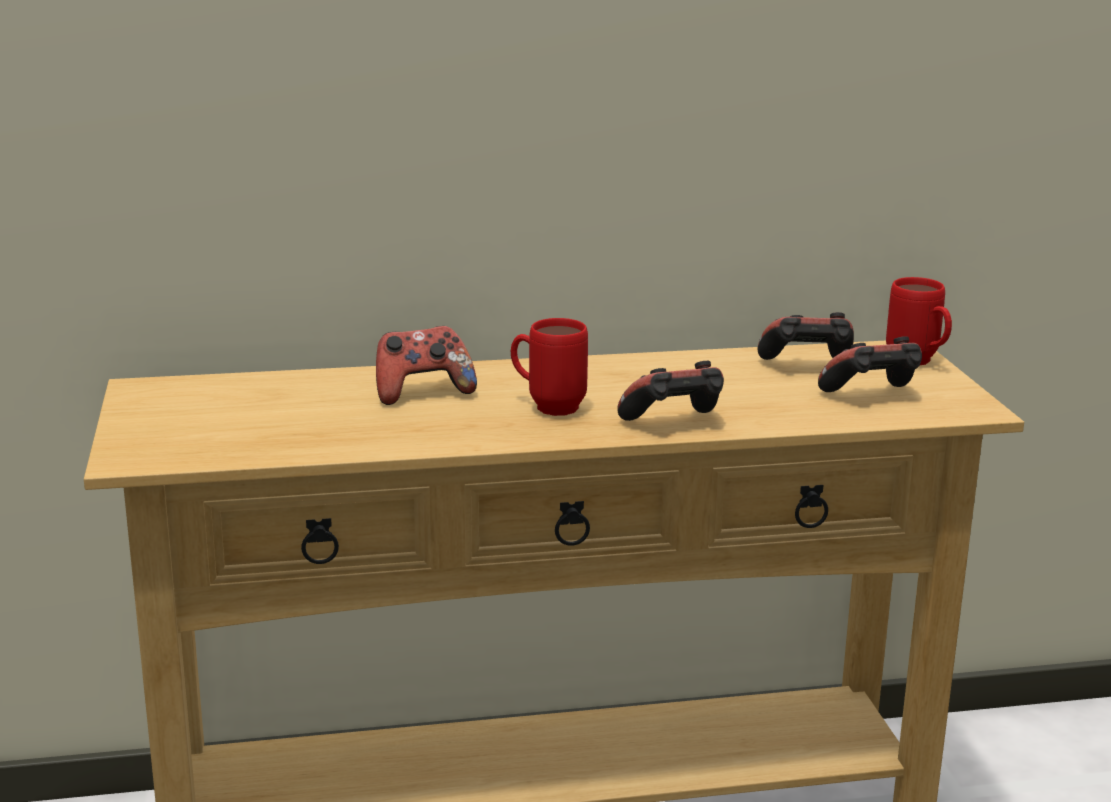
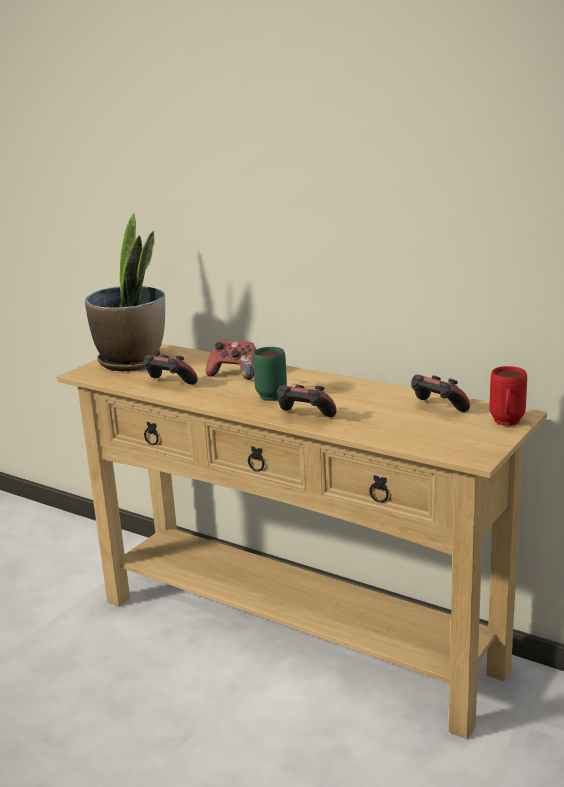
camera: 45 degrees right, 0 degrees up
red mug [511,318,588,416] -> green mug [253,347,287,401]
game controller [818,336,922,392] -> game controller moved to [143,355,198,385]
none -> potted plant [85,213,165,371]

